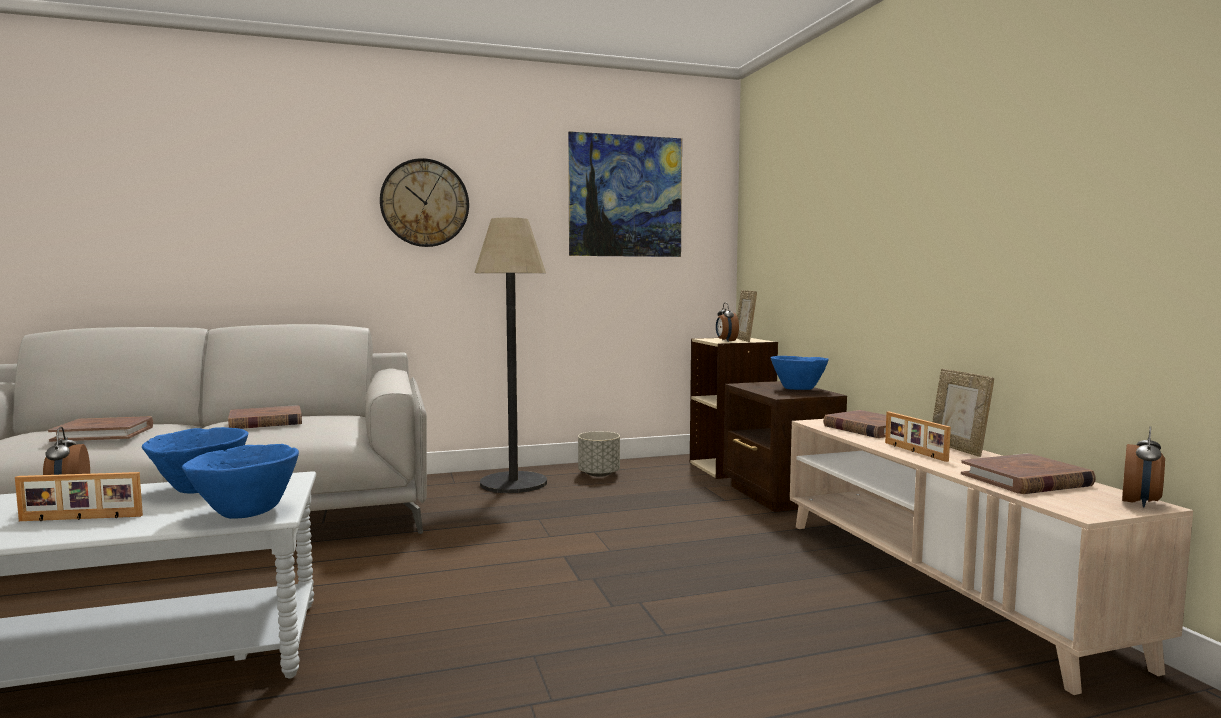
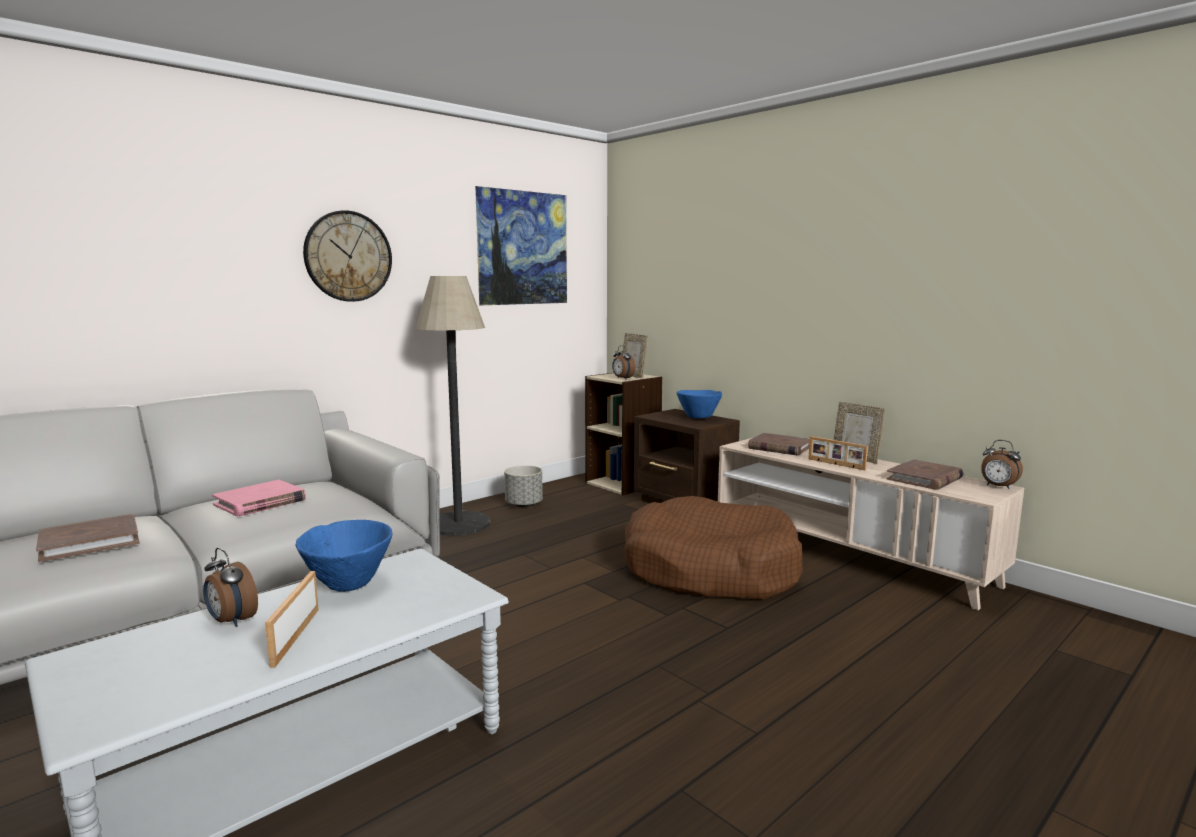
camera: 25 degrees left, 5 degrees up
picture frame [15,472,143,521] -> picture frame turned 120 degrees clockwise [265,571,319,668]
blue bowl [182,444,299,519] -> none
brown book [228,405,302,429] -> pink book [212,480,306,516]
alarm clock [1122,426,1165,507] -> alarm clock turned 120 degrees clockwise [981,440,1023,489]
none -> brown dog bed [624,496,803,600]

